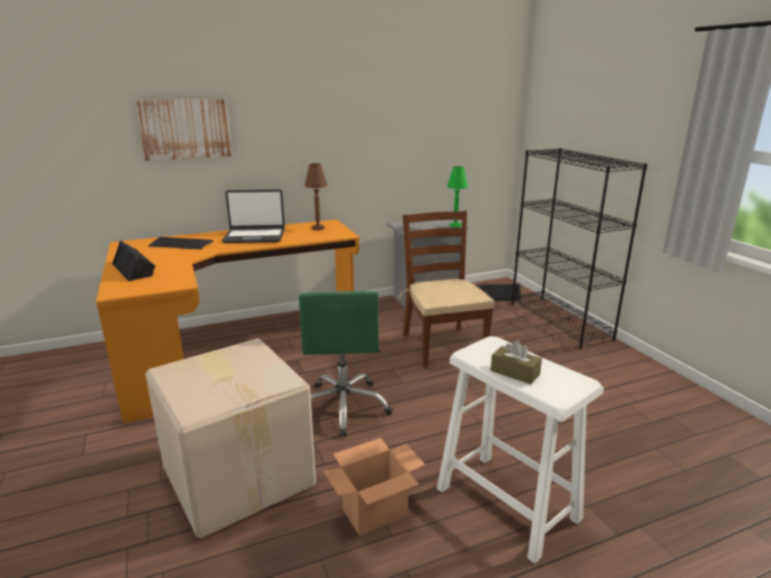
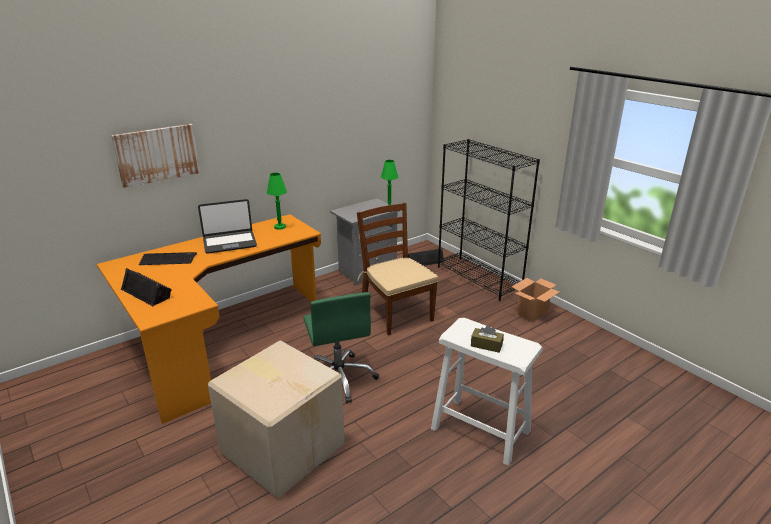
camera: 15 degrees left, 5 degrees up
brown table lamp [305,163,328,230] -> green table lamp [267,173,287,230]
cardboard box [323,438,425,536] -> cardboard box moved to [512,278,559,322]

